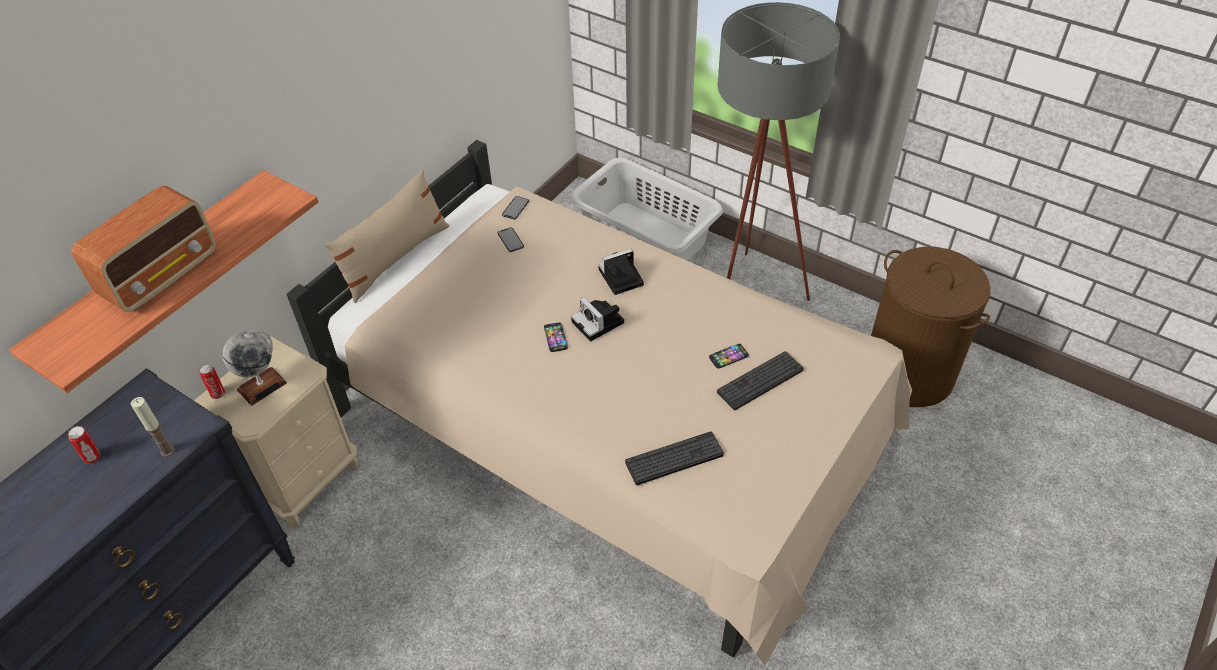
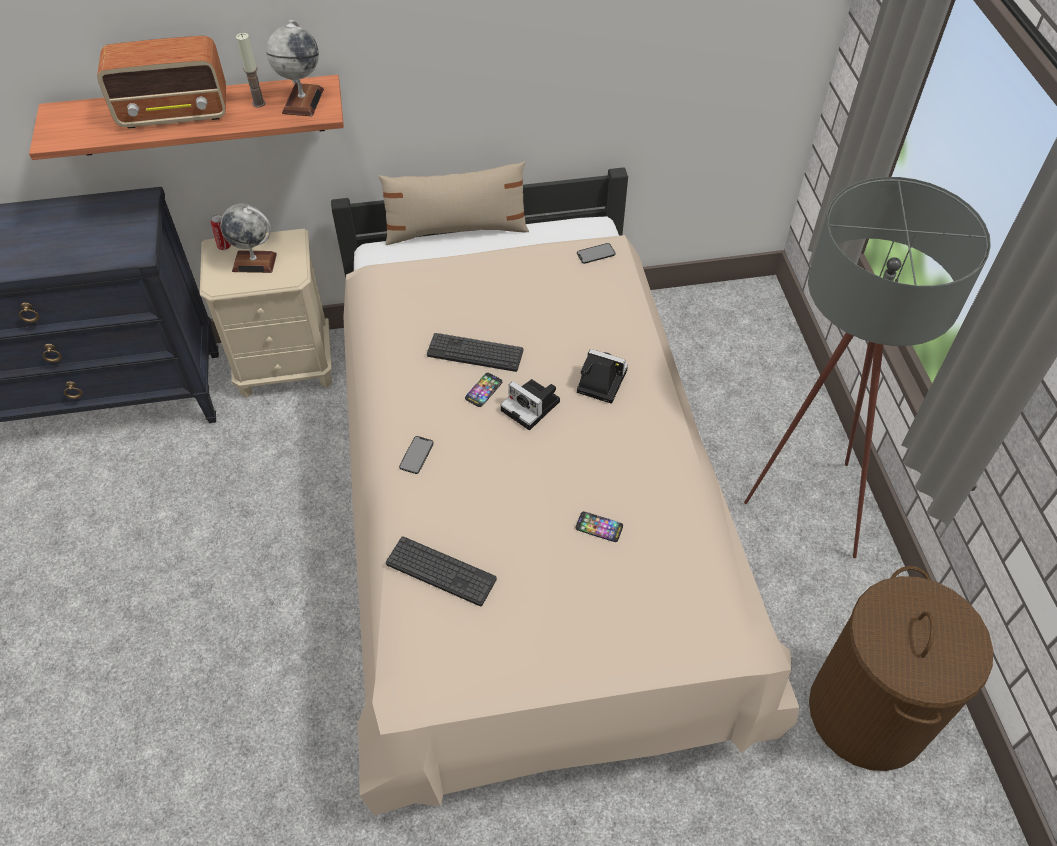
camera: 45 degrees right, 5 degrees up
can [68,426,100,464] -> none
candle [131,397,175,457] -> candle moved to [236,33,265,108]
phone [498,227,524,252] -> phone moved to [399,436,434,474]
grey laundry basket [570,158,723,261] -> none
camera [571,297,624,341] -> camera turned 60 degrees counterclockwise [500,379,560,430]
keyboard [717,351,804,410] -> keyboard moved to [427,333,523,372]
none -> globe [266,20,324,116]

